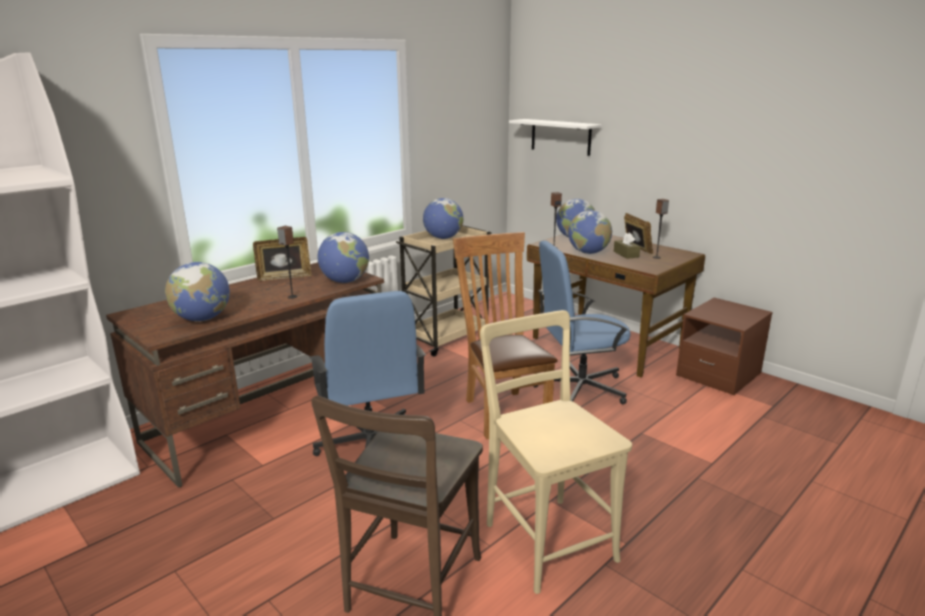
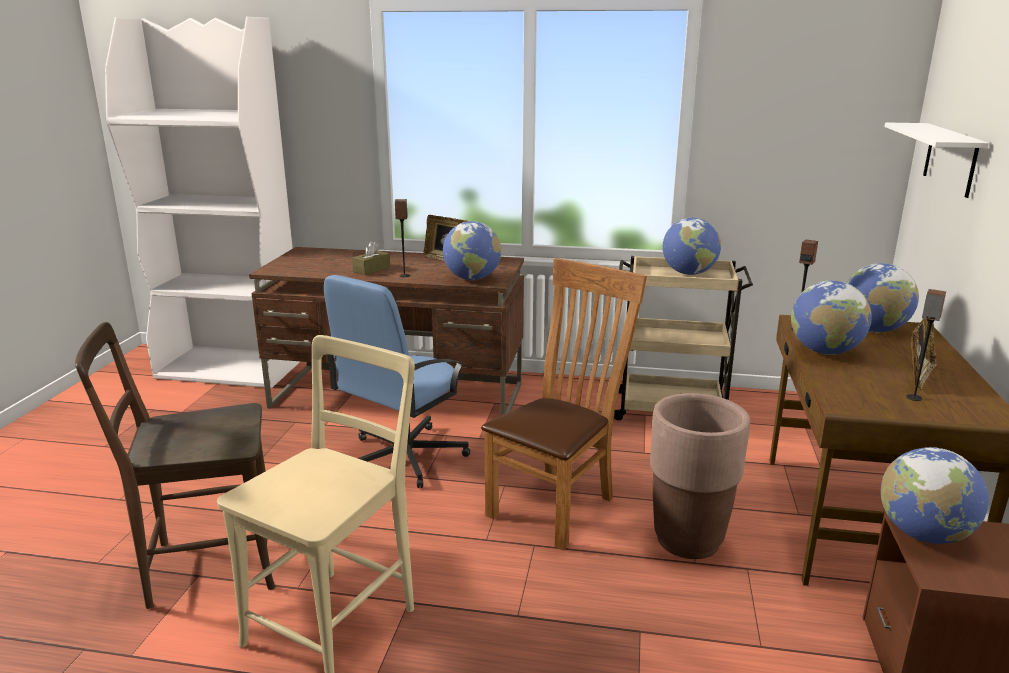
camera: 55 degrees right, 0 degrees up
globe [165,262,230,322] -> globe moved to [881,447,989,544]
blue office chair [533,240,631,404] -> brown planter [650,393,750,559]
brown tissue box [614,233,640,259] -> brown tissue box moved to [352,241,390,275]

